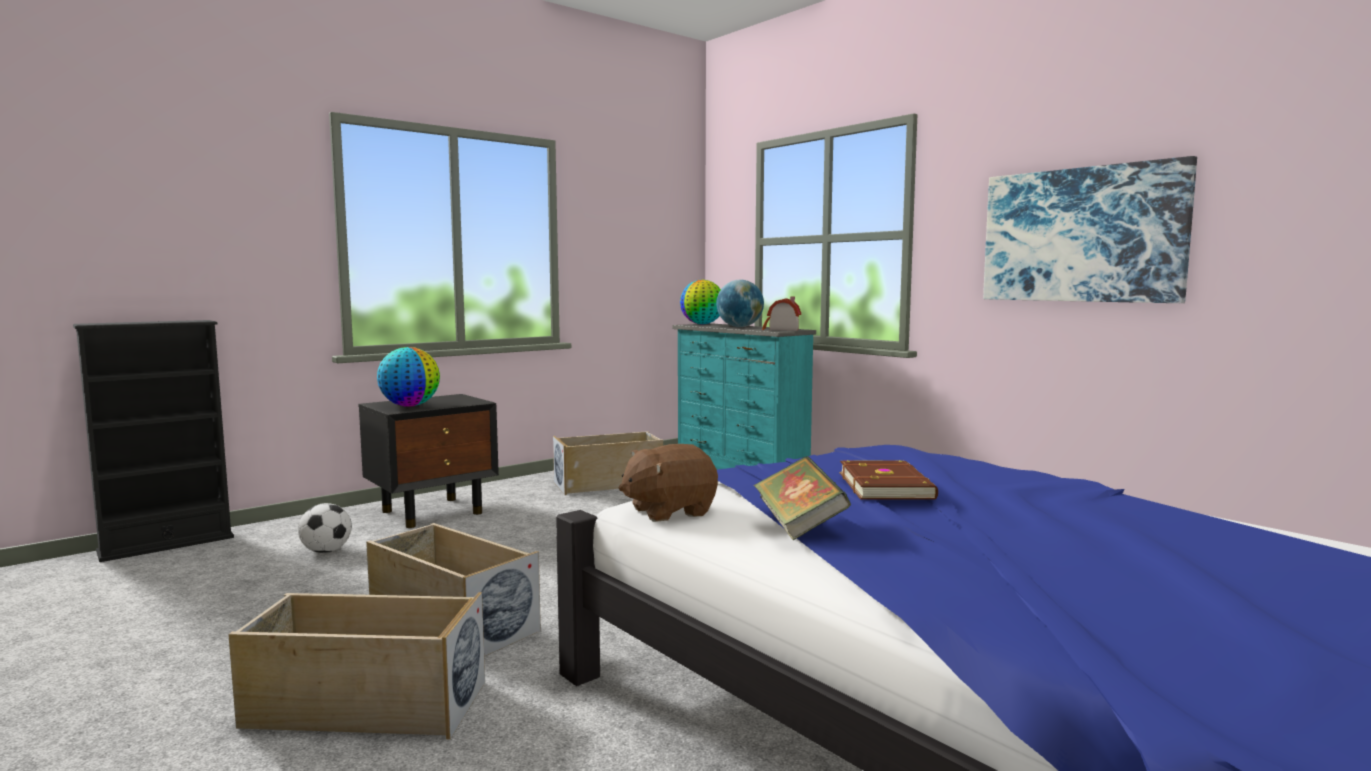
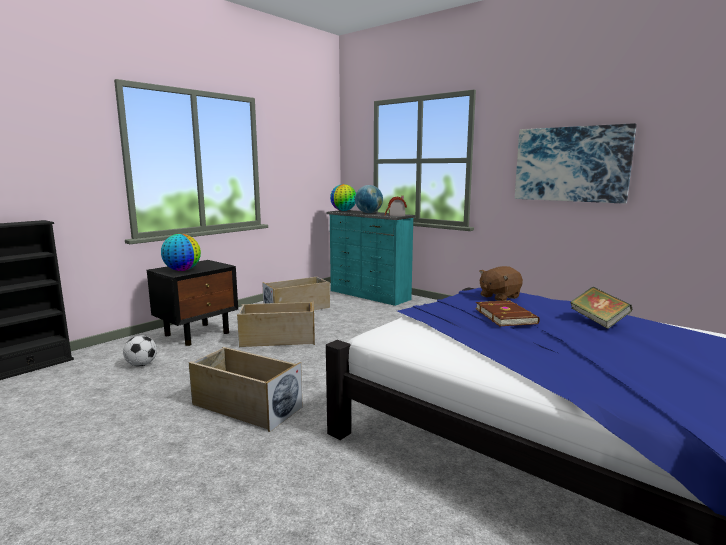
camera: 10 degrees left, 5 degrees up
beige storage box [228,592,485,739] -> beige storage box moved to [237,300,315,347]
brown plush toy [619,444,718,522] -> brown plush toy moved to [479,266,523,301]
book [754,456,851,541] -> book moved to [570,287,632,329]

